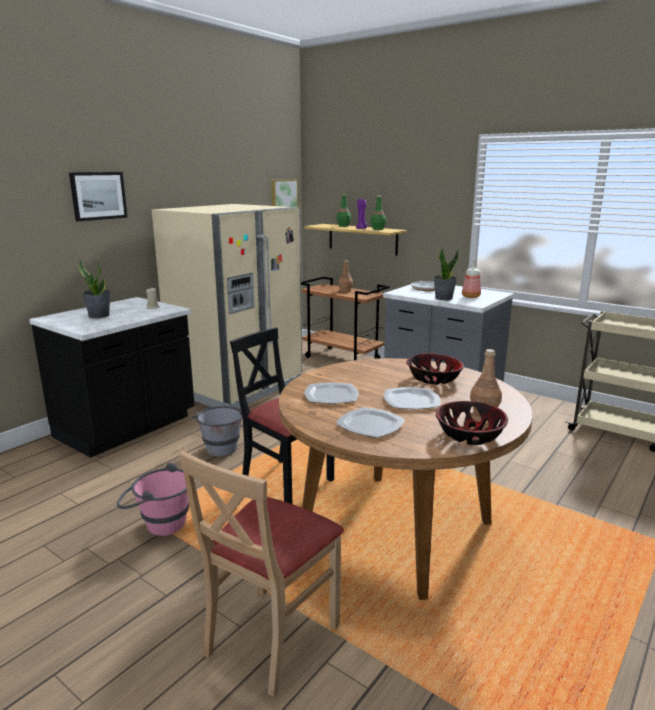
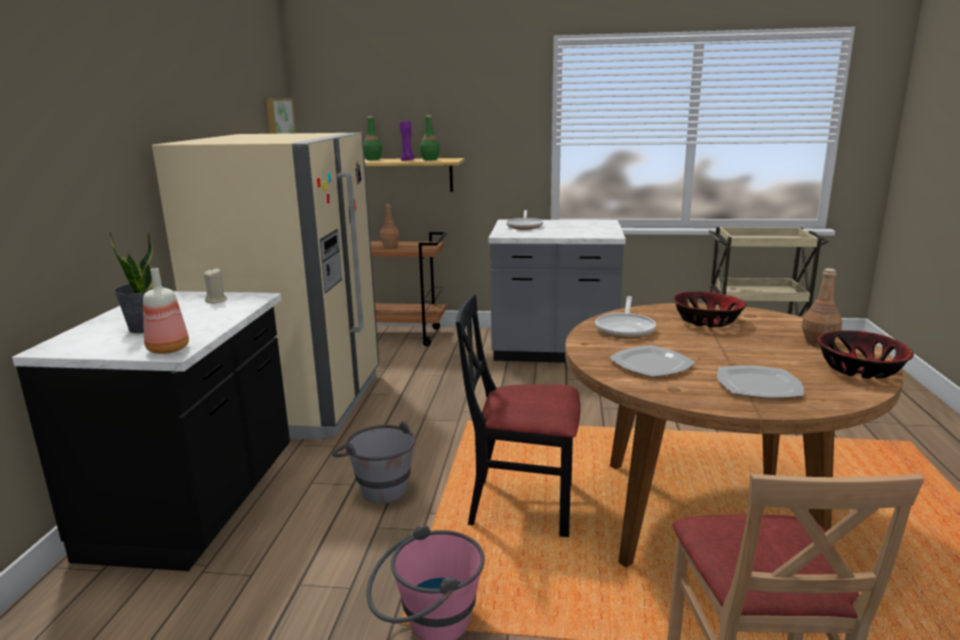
camera: 30 degrees left, 0 degrees up
picture [69,172,128,221] -> none
plate [384,387,441,409] -> none
potted plant [433,247,459,300] -> none
bottle [462,259,481,298] -> bottle moved to [143,268,189,354]
none -> frying pan [595,296,656,339]

